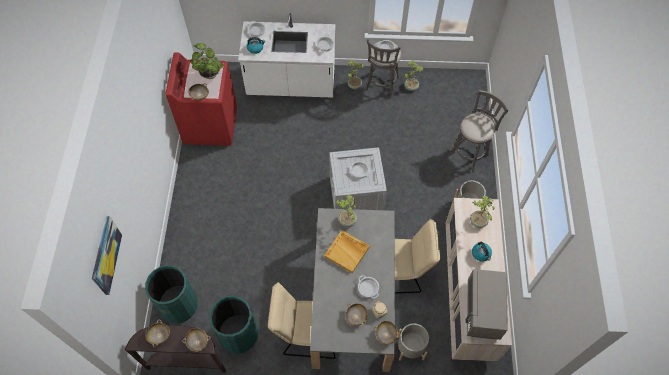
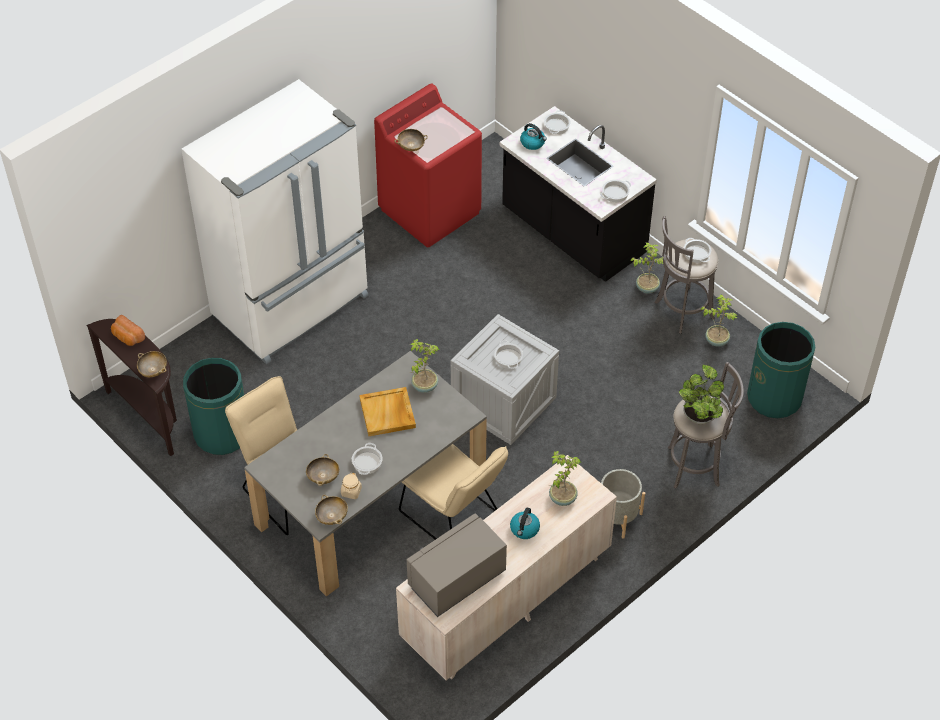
camera: 45 degrees right, 10 degrees down
picture [92,216,122,295] -> none
green trash can [145,265,198,323] -> green trash can moved to [747,322,815,418]
beige bowl [145,320,170,347] -> bread [111,315,145,346]
potted plant [190,43,223,79] -> potted plant moved to [679,365,724,424]
white counter [238,13,335,98] -> black counter [499,106,657,282]
grey planter [398,323,429,361] -> none
none -> white fridge [181,79,369,365]

